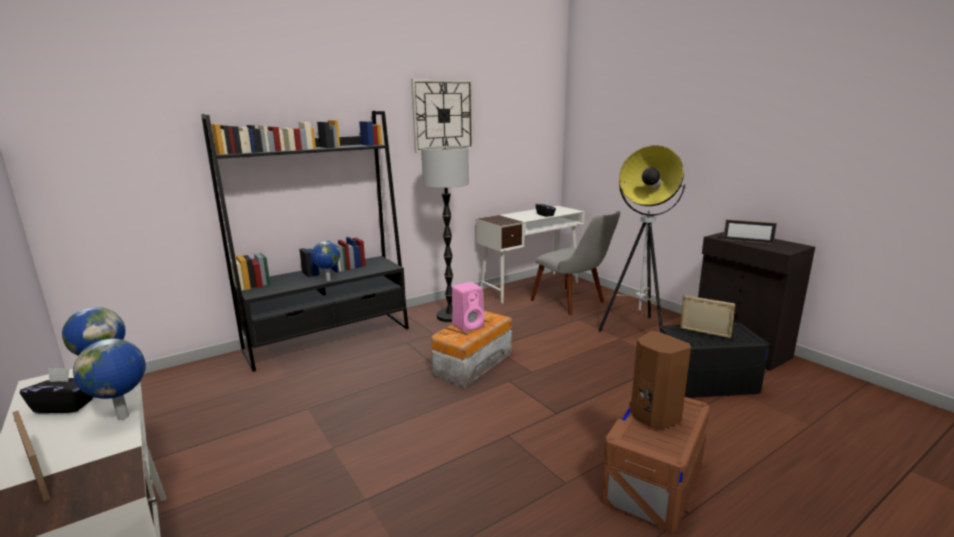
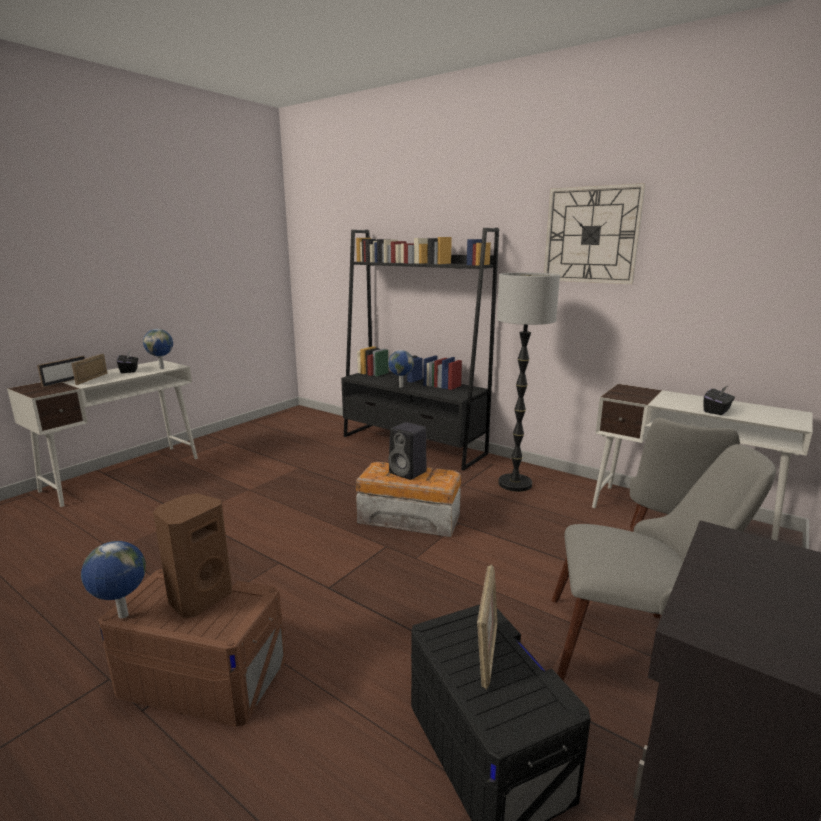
camera: 70 degrees right, 0 degrees up
globe [73,338,146,420] -> globe moved to [81,541,146,619]
pink speaker [452,282,485,332] -> black speaker [388,422,427,480]
floor lamp [598,145,686,331] -> grey chair [552,444,776,681]
picture frame [723,219,777,244] -> picture frame moved to [71,353,108,385]

